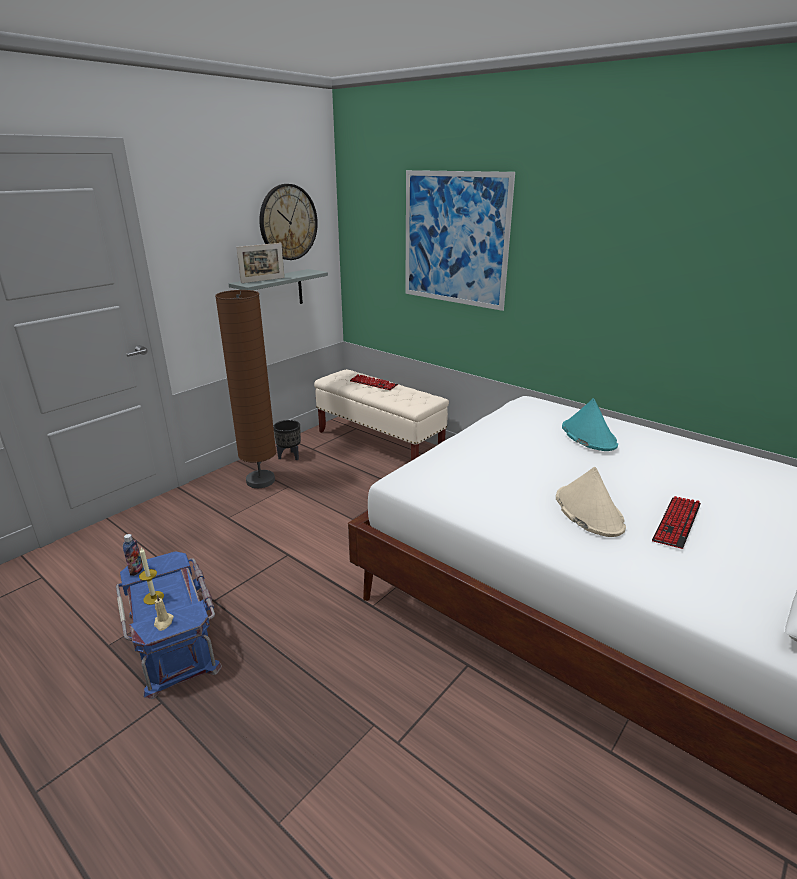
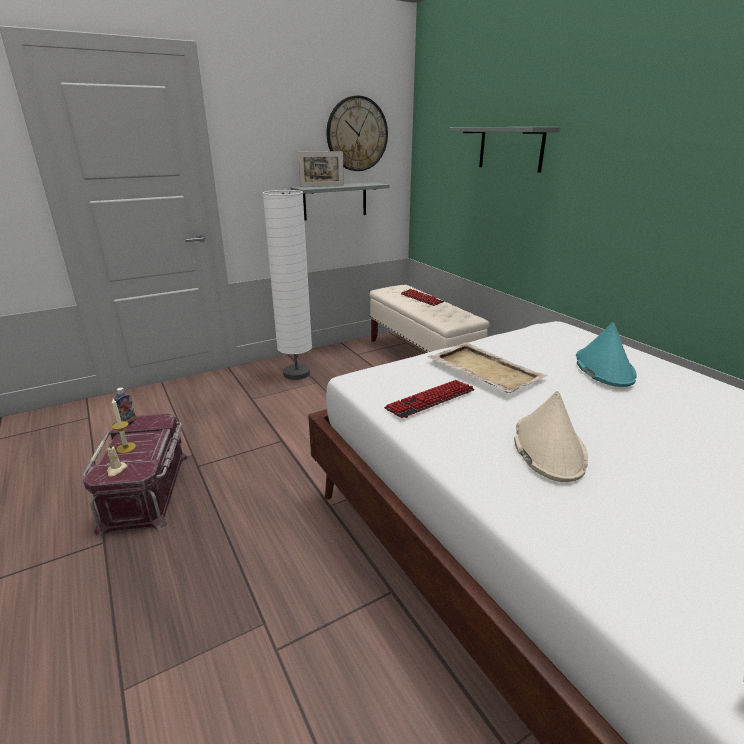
camera: 20 degrees right, 0 degrees up
blue storage box [116,551,222,699] -> red storage box [83,413,188,538]
brown floor lamp [215,290,276,488] -> white floor lamp [262,190,312,380]
black planter [273,420,301,460] -> none
picture [405,170,515,311] -> grey shelf [449,127,560,173]
keyboard [652,496,701,549] -> keyboard moved to [384,380,474,418]
none -> beige tray [428,342,548,393]

